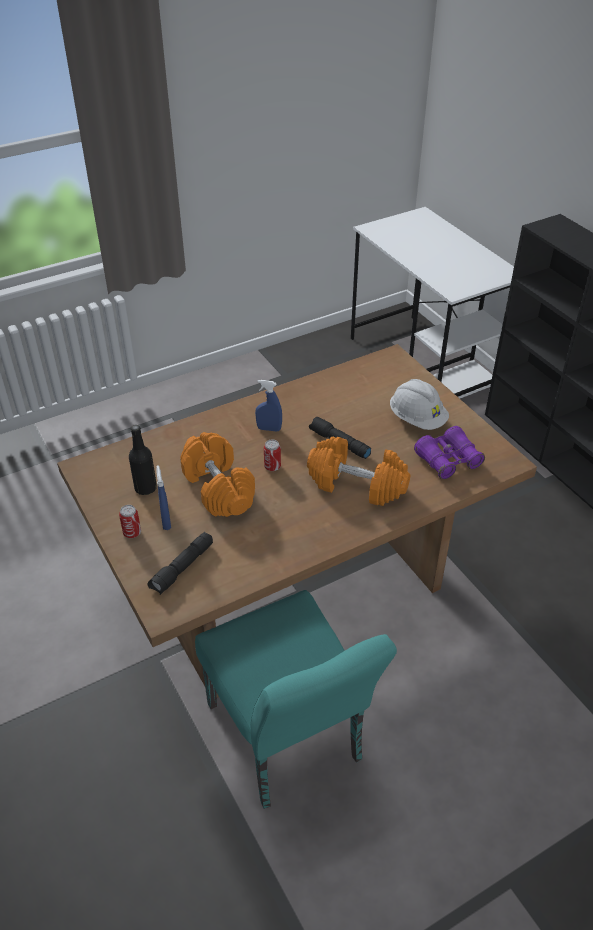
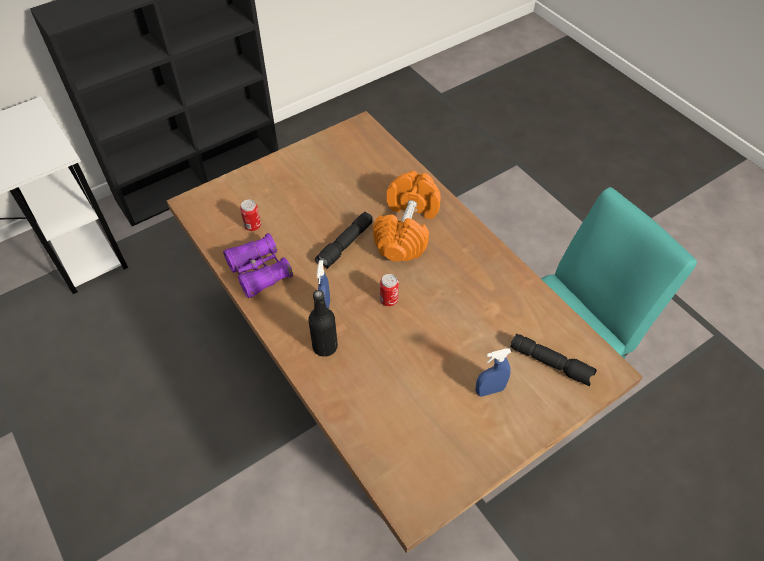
camera: 95 degrees left, 10 degrees up
can [119,505,141,538] -> can moved to [240,199,261,231]
black bottle [129,425,157,495] -> black bottle moved to [308,290,338,357]
orange dumbbell [180,432,255,517] -> none
white hard hat [390,379,449,430] -> none
purple binoculars [414,426,485,479] -> purple binoculars moved to [223,233,293,298]

